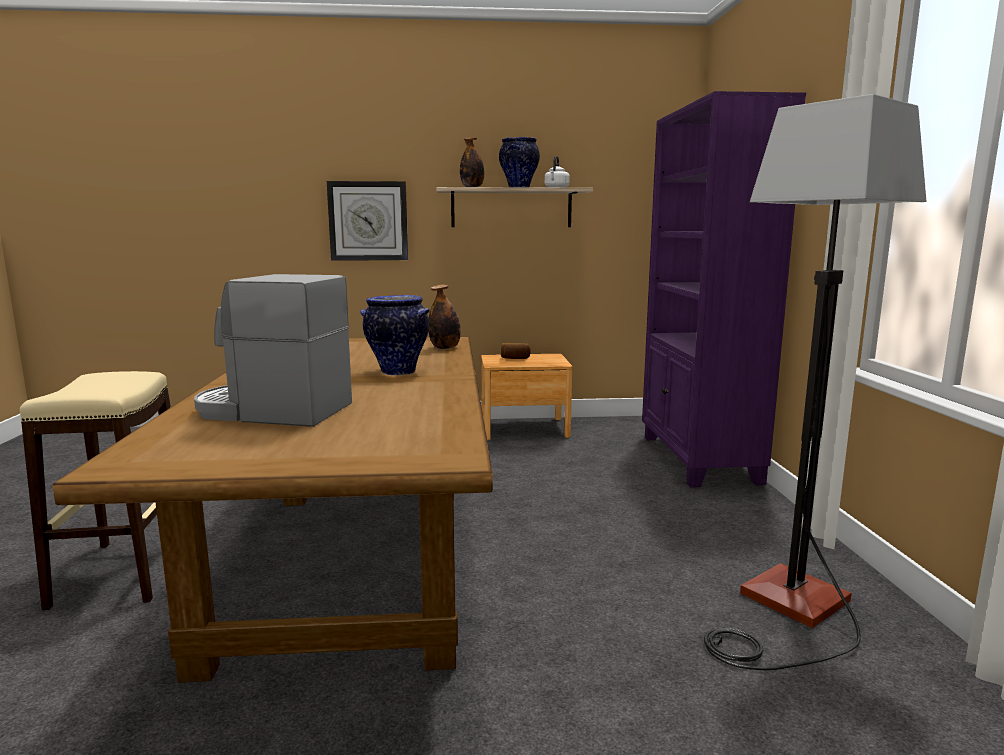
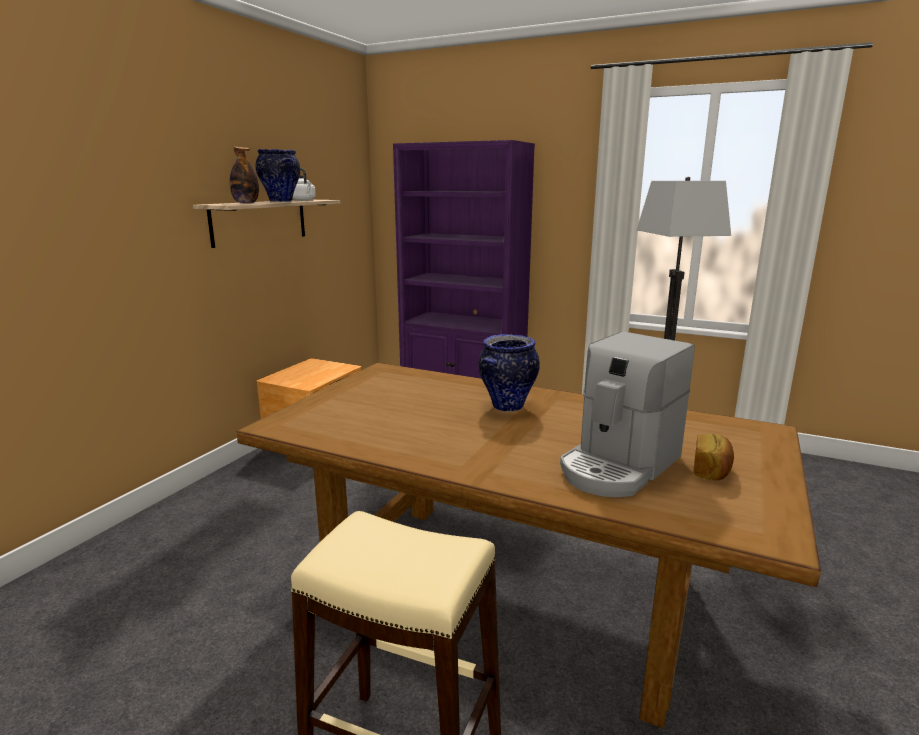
camera: 60 degrees left, 5 degrees up
wall clock [327,181,408,261] -> none
bottle [428,285,461,349] -> none
bread [501,343,531,359] -> bread moved to [693,434,734,480]

